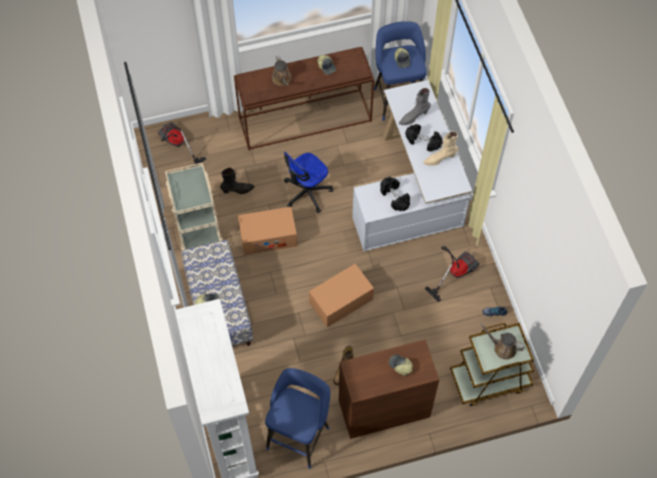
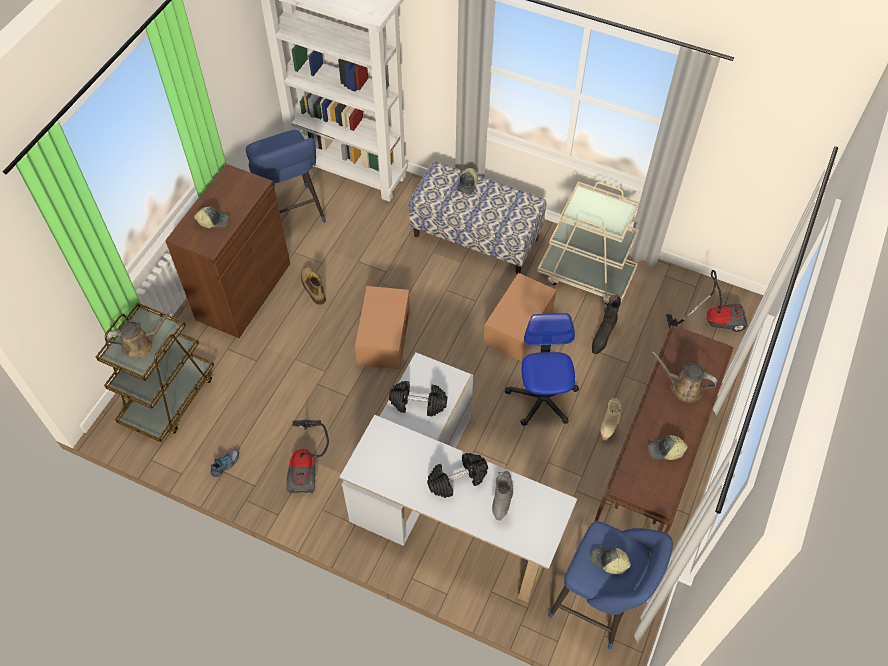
camera: 130 degrees right, 5 degrees down
beige boot [423,132,458,165] -> beige boot moved to [600,398,622,441]

